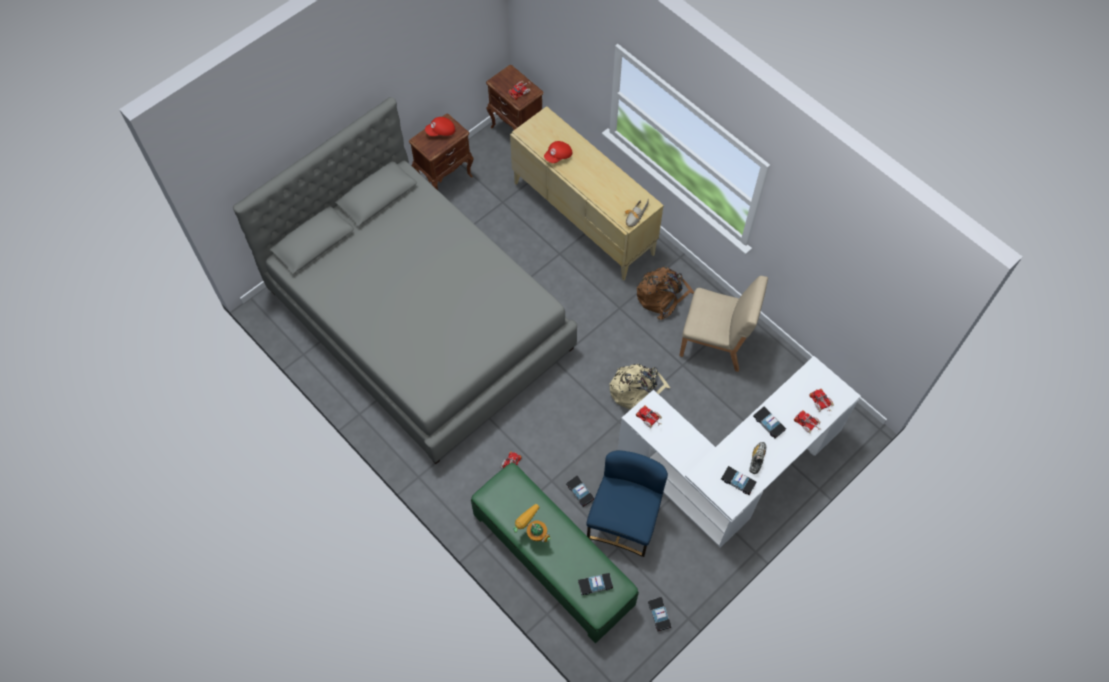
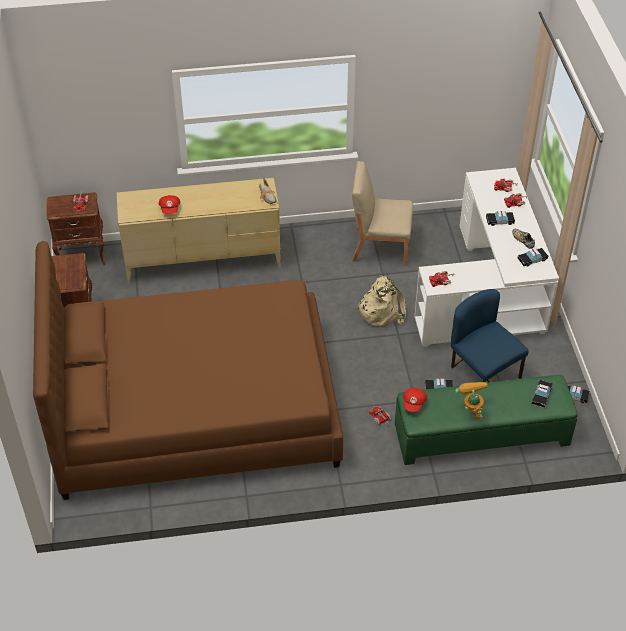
camera: 55 degrees left, 15 degrees down
grey bed [233,97,577,464] -> brown bed [33,241,343,500]
red cap [425,117,455,136] -> red cap moved to [403,388,427,412]
toy robot [513,503,551,542] -> toy robot turned 90 degrees clockwise [455,382,487,419]
brown backpack [637,267,694,320] -> none
beige chair [679,276,768,372] -> beige chair turned 135 degrees counterclockwise [352,161,413,266]

